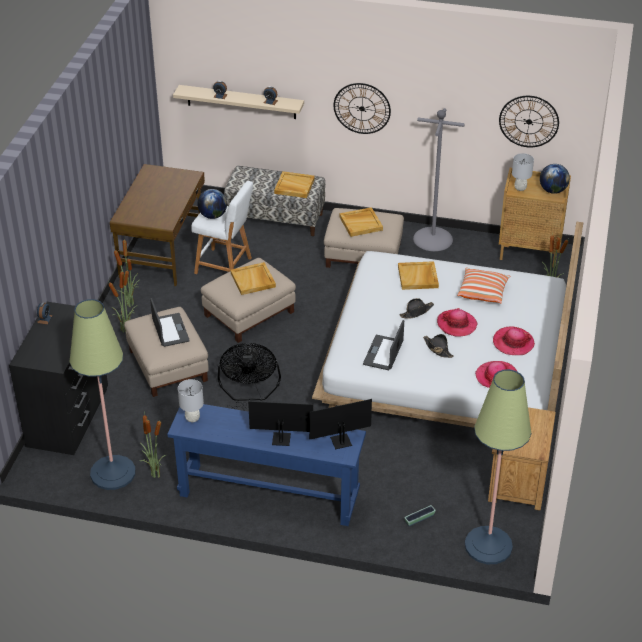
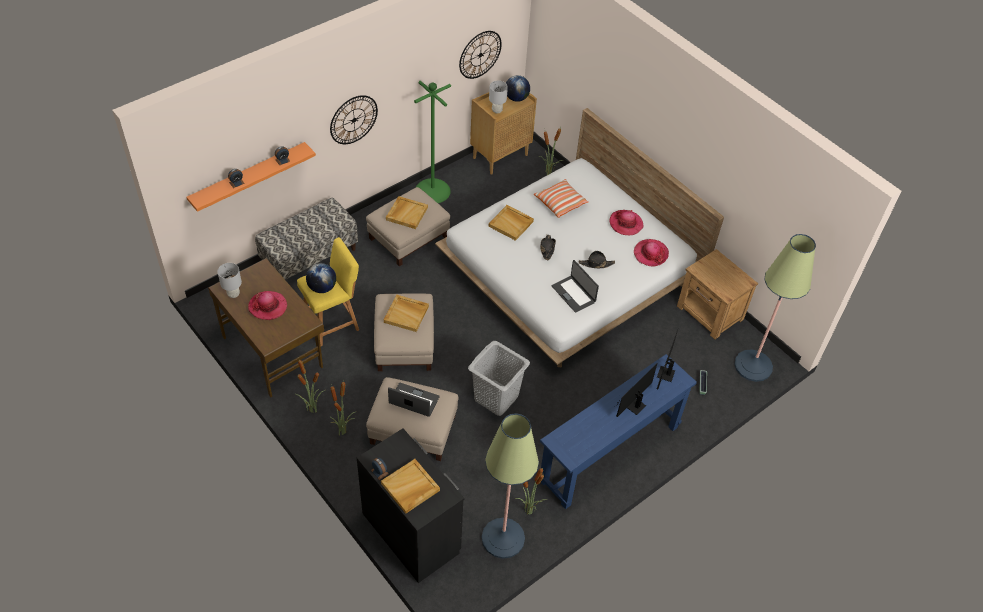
camera: 55 degrees left, 10 degrees up
beige shelf [173,85,304,119] -> orange shelf [186,142,316,212]
grey table lamp [178,379,204,422] -> grey table lamp moved to [217,263,242,298]
white stool [191,181,253,274] -> yellow stool [297,237,359,346]
black fan [218,343,281,401] -> grey laundry basket [468,341,530,416]
beige tray [274,171,315,198] -> beige tray moved to [381,459,440,514]
grey clothes rack [413,108,465,251] -> green clothes rack [414,81,451,203]
hat [437,308,477,337] -> hat moved to [248,291,287,320]

